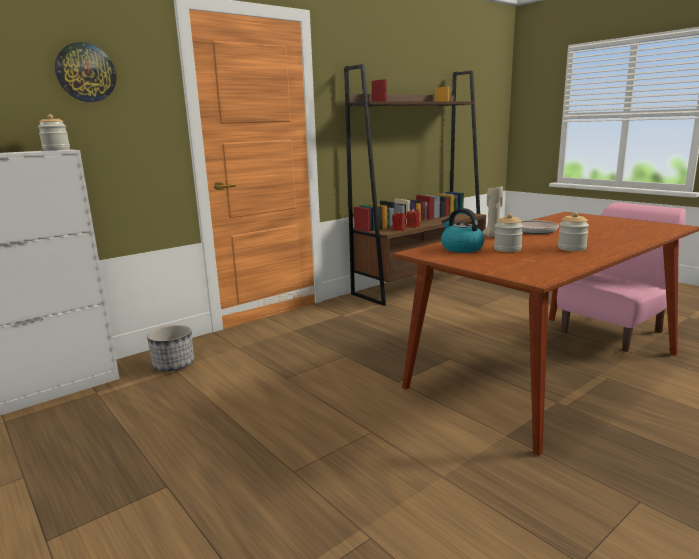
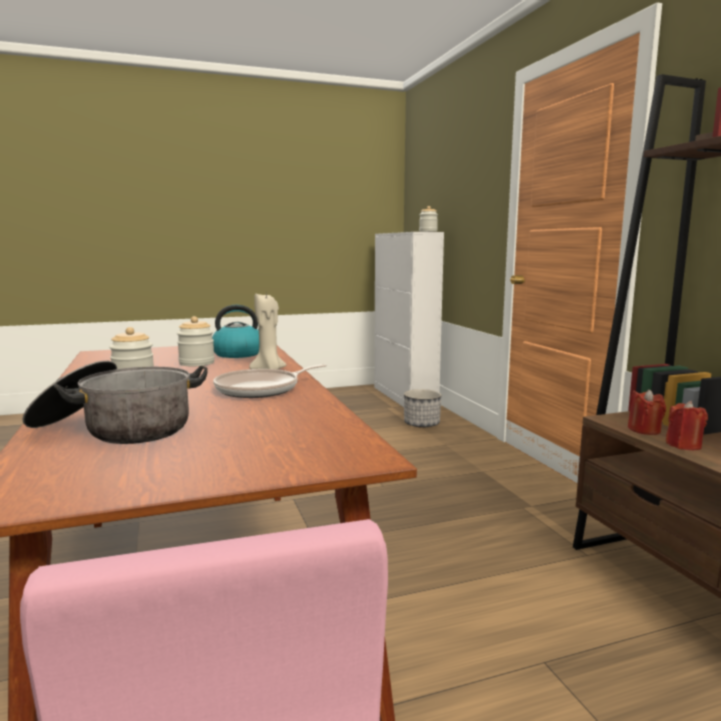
camera: 110 degrees right, 5 degrees down
wall clock [55,42,116,102] -> none
none -> cooking pot [22,361,208,444]

